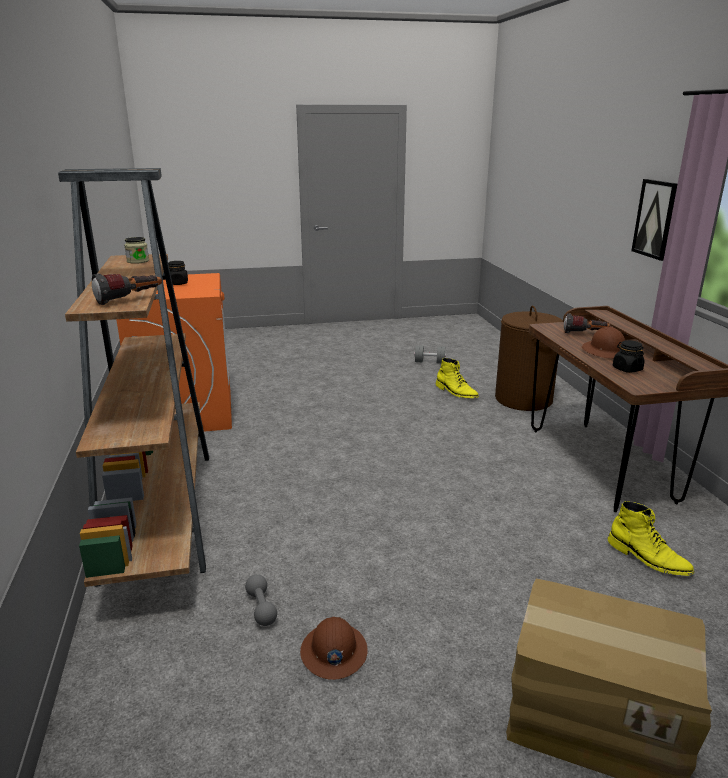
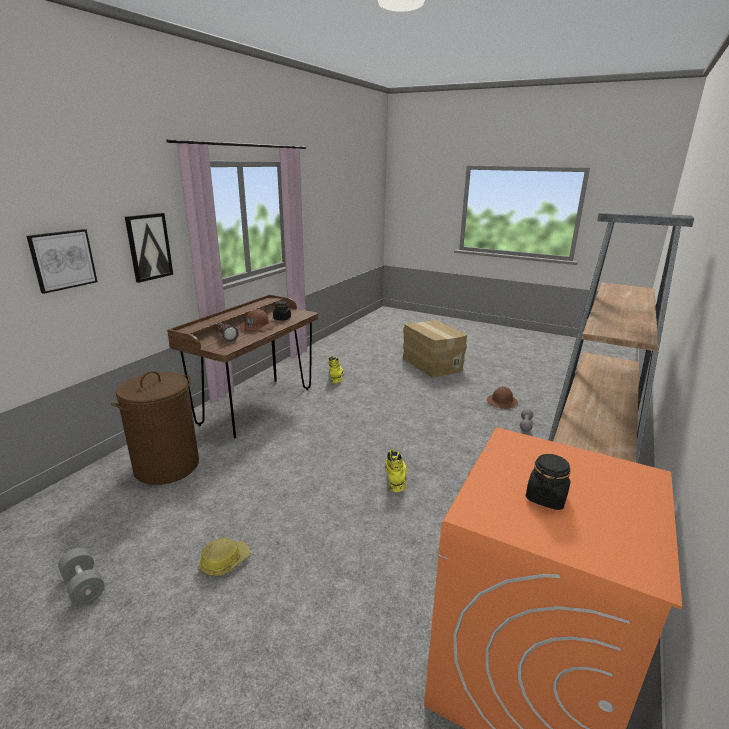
camera: 140 degrees left, 0 degrees up
flashlight [92,273,162,305] -> none
jar [124,237,149,264] -> none
yellow boot [436,358,479,398] -> yellow boot moved to [385,450,407,492]
none -> picture [26,229,98,294]
none -> hard hat [199,537,251,576]

